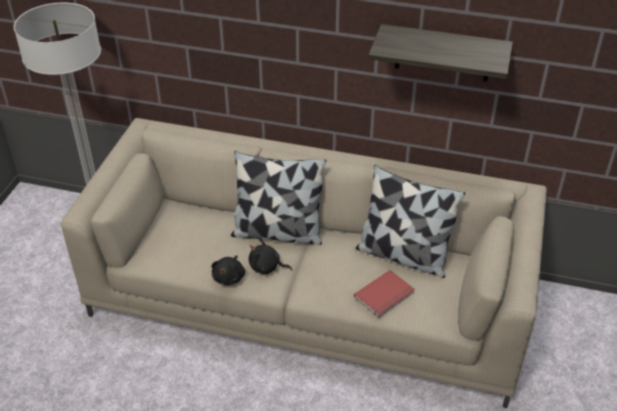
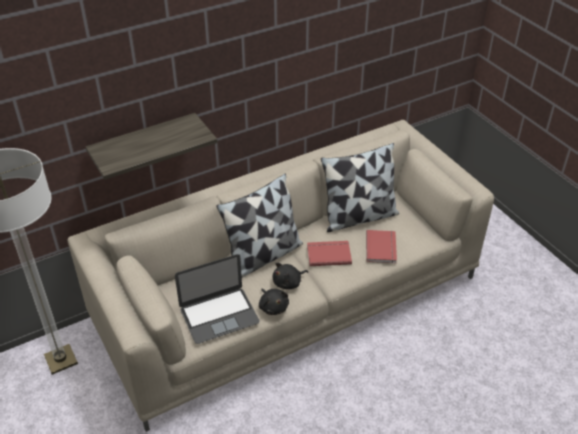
camera: 45 degrees left, 0 degrees up
shelf [368,24,513,81] -> shelf moved to [86,113,218,180]
none -> laptop [175,254,260,344]
none -> red book [307,241,352,266]

